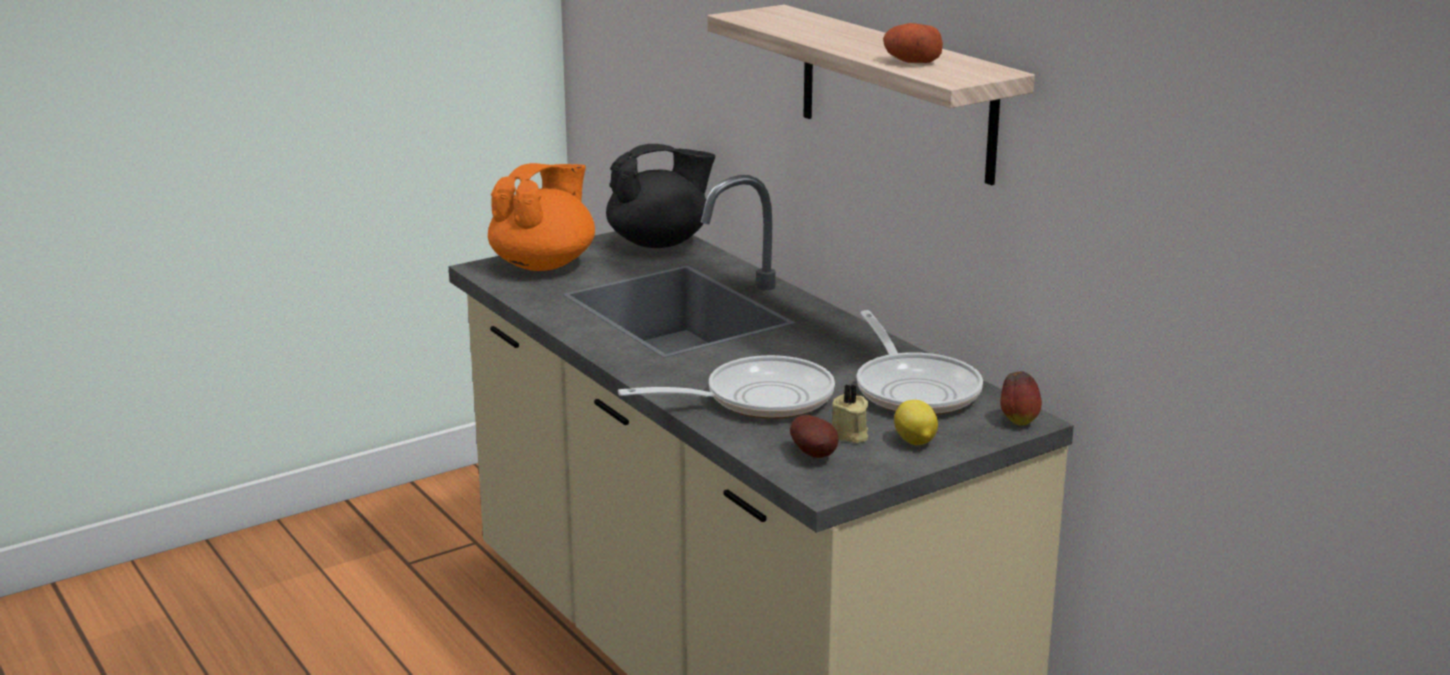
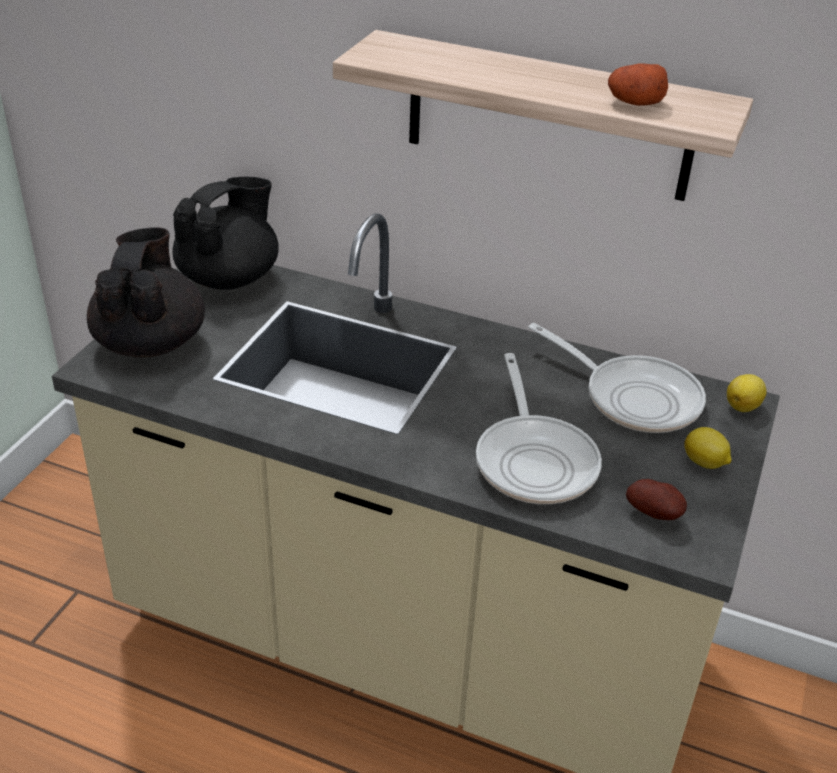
camera: 35 degrees left, 15 degrees up
orange teapot [488,163,595,271] -> black teapot [87,227,205,358]
frying pan [618,355,835,419] -> frying pan turned 135 degrees clockwise [476,353,602,504]
beige candle [832,384,868,443] -> none
apple [1000,371,1042,426] -> lemon [727,374,767,412]

